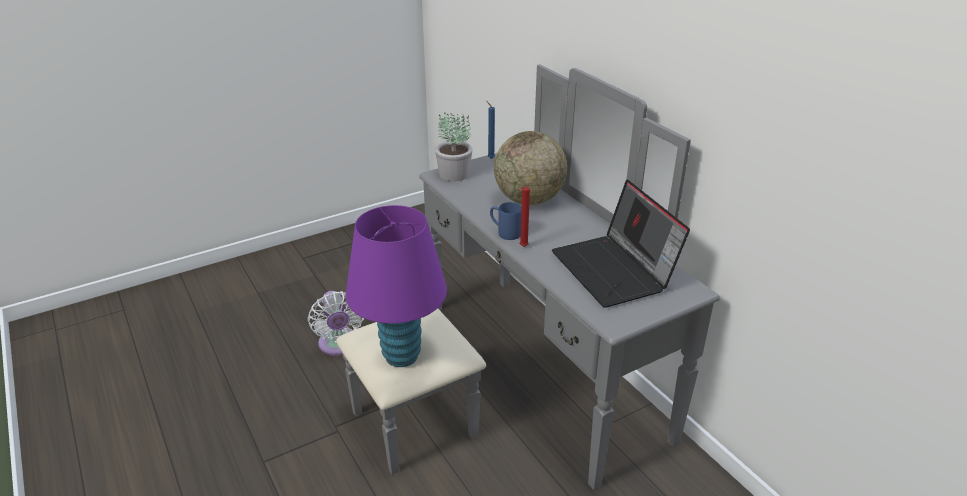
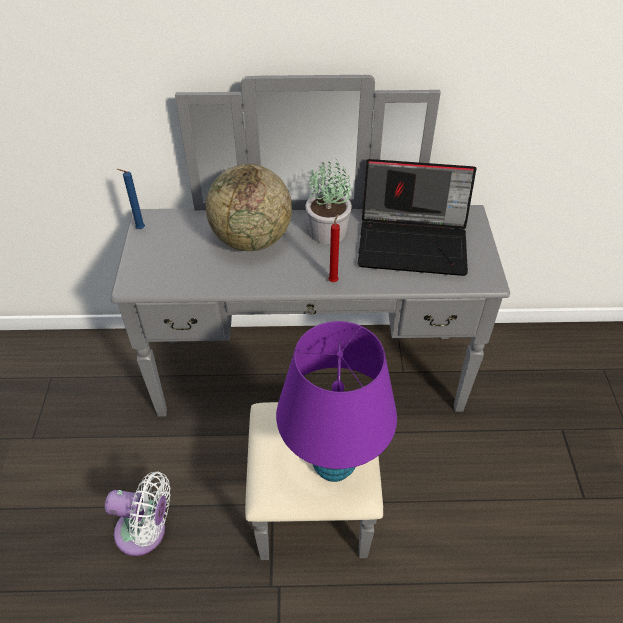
camera: 60 degrees left, 15 degrees up
potted plant [435,113,473,181] -> potted plant moved to [305,159,352,244]
blue mug [490,202,522,240] -> none

